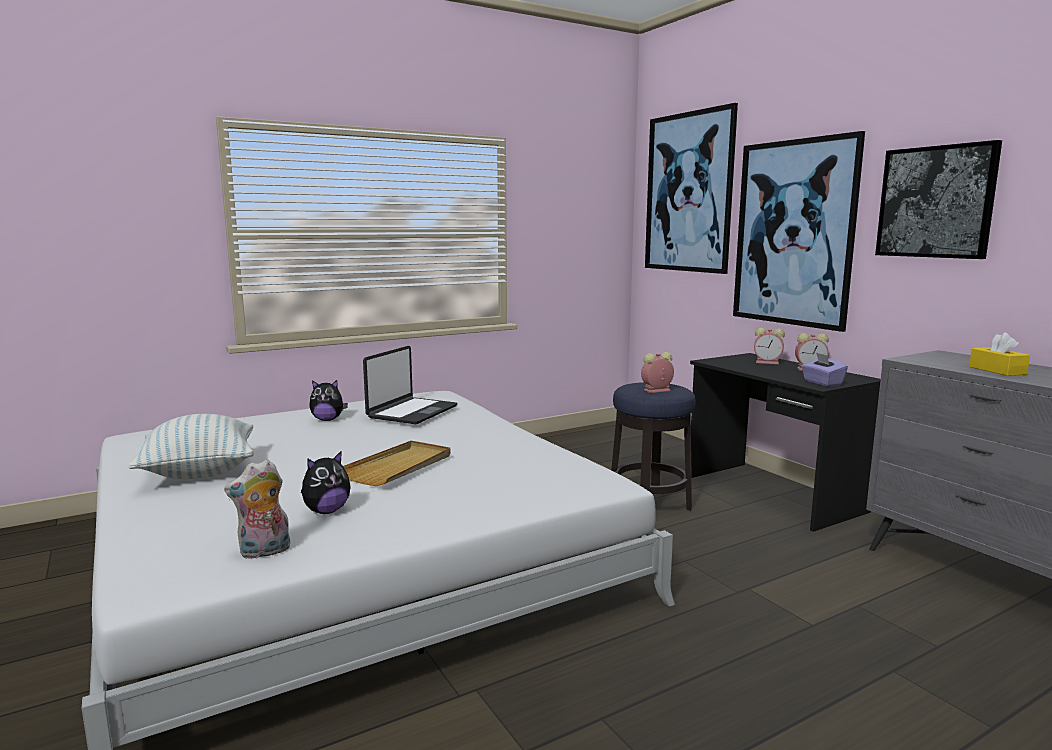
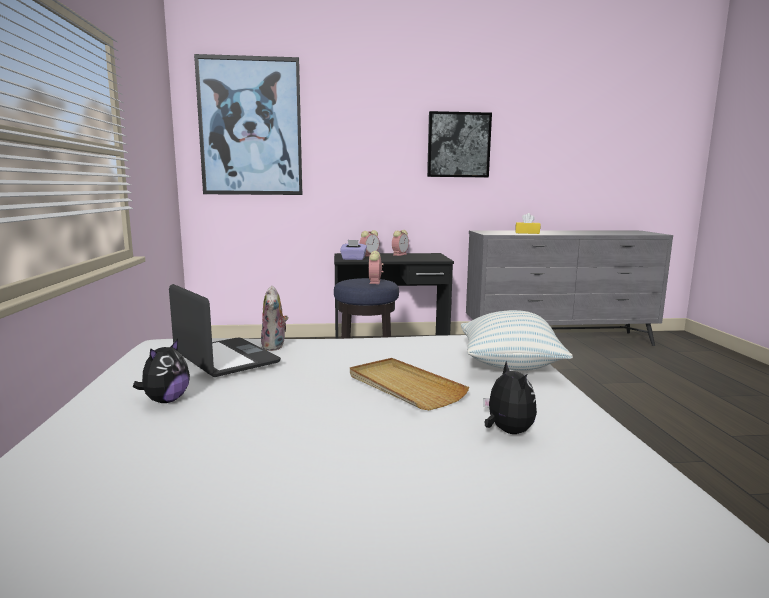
camera: 65 degrees left, 0 degrees up
pillow [129,414,254,479] -> pillow moved to [461,310,573,371]
plush toy [224,459,291,559] -> plush toy moved to [261,286,288,351]
picture [733,131,865,332] -> none
purple tissue box [801,352,848,386] -> purple tissue box moved to [340,240,367,260]

